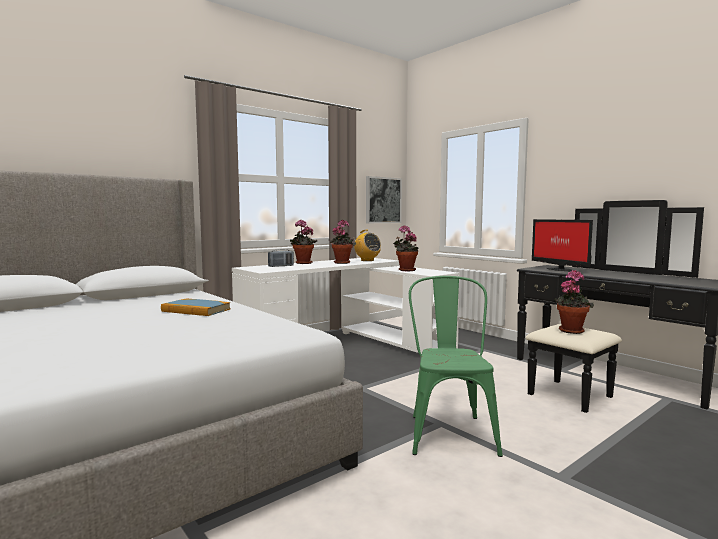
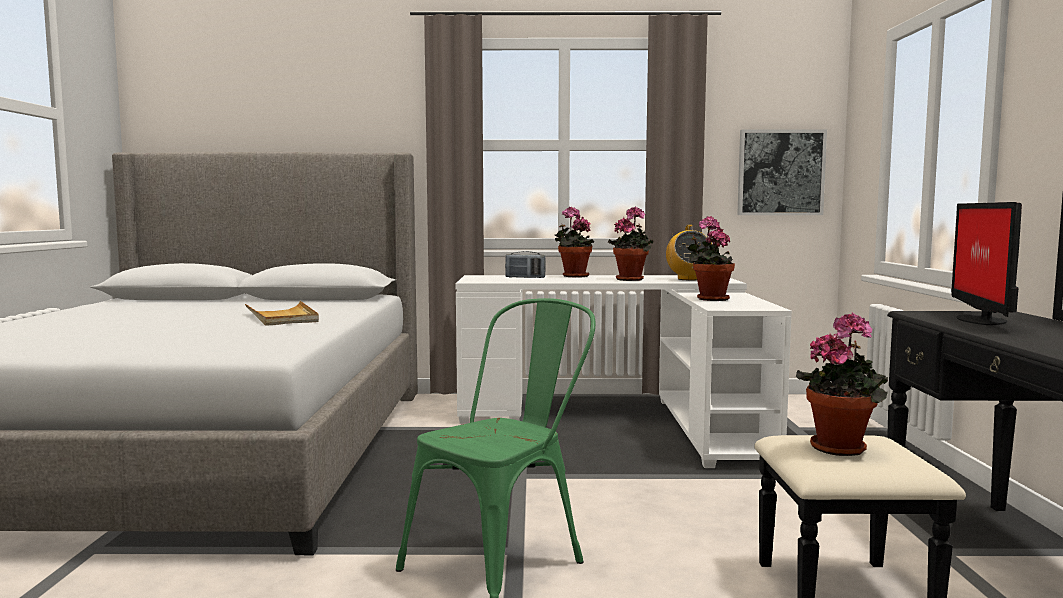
camera: 40 degrees right, 0 degrees up
book [161,299,231,316] -> beige tray [245,301,319,326]

